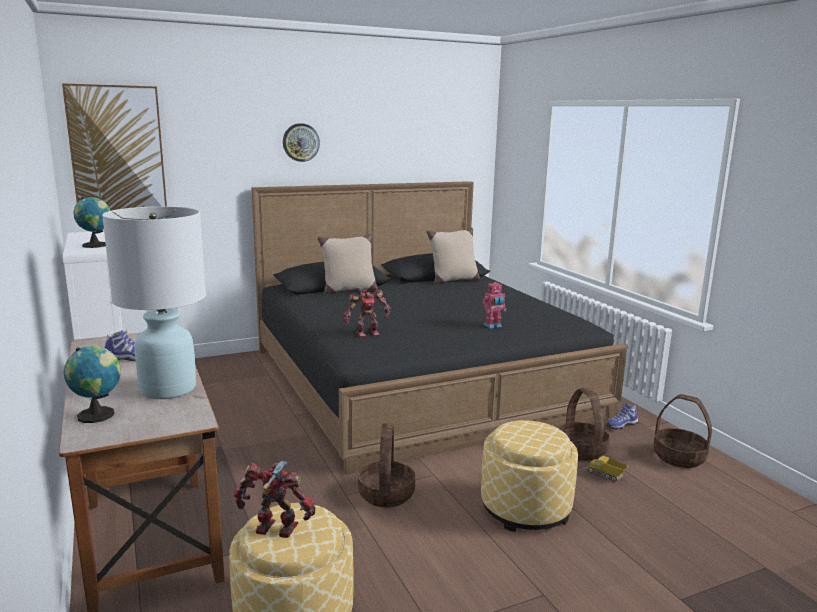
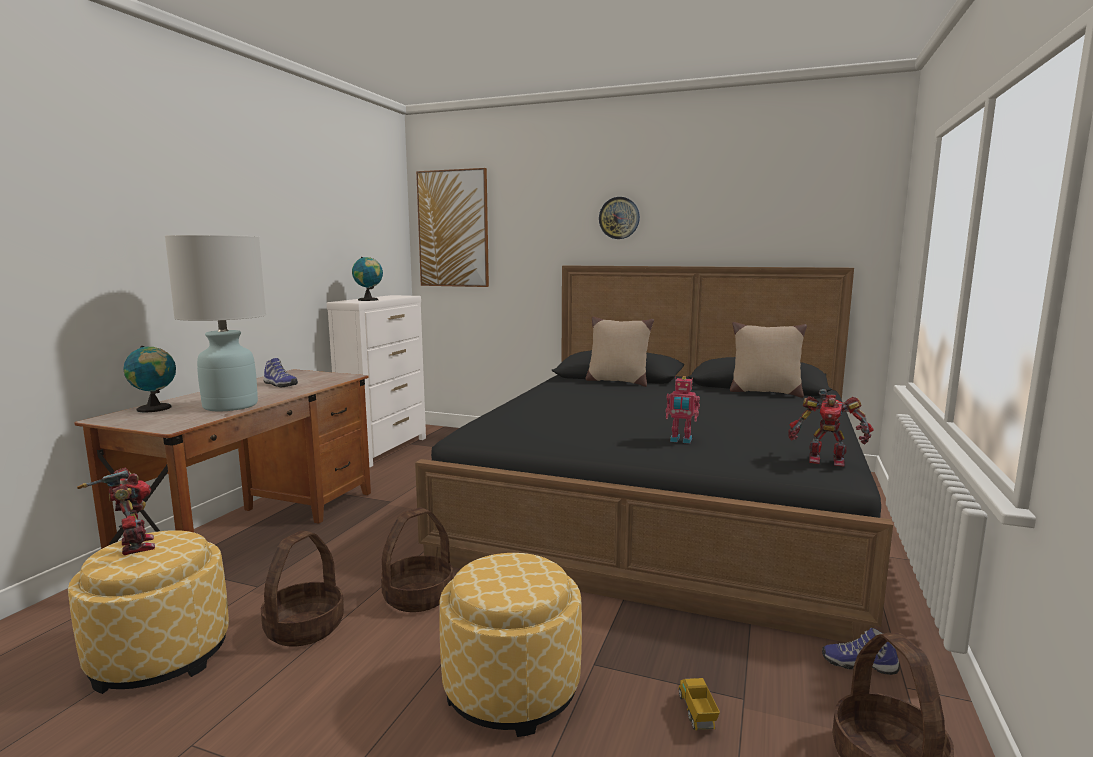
camera: 45 degrees right, 5 degrees down
toy robot [342,287,391,337] -> toy robot moved to [788,389,873,467]
basket [558,388,610,460] -> basket moved to [261,531,344,647]

